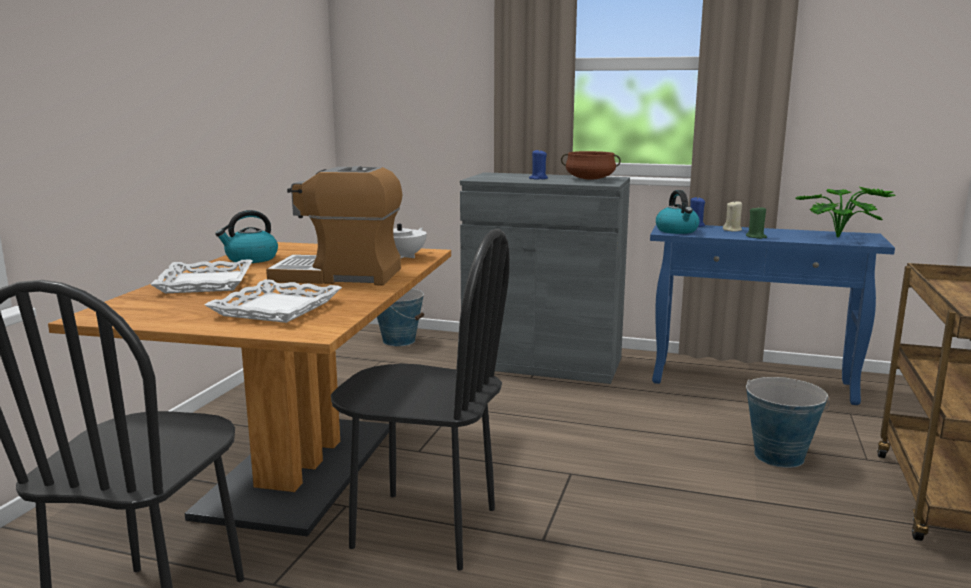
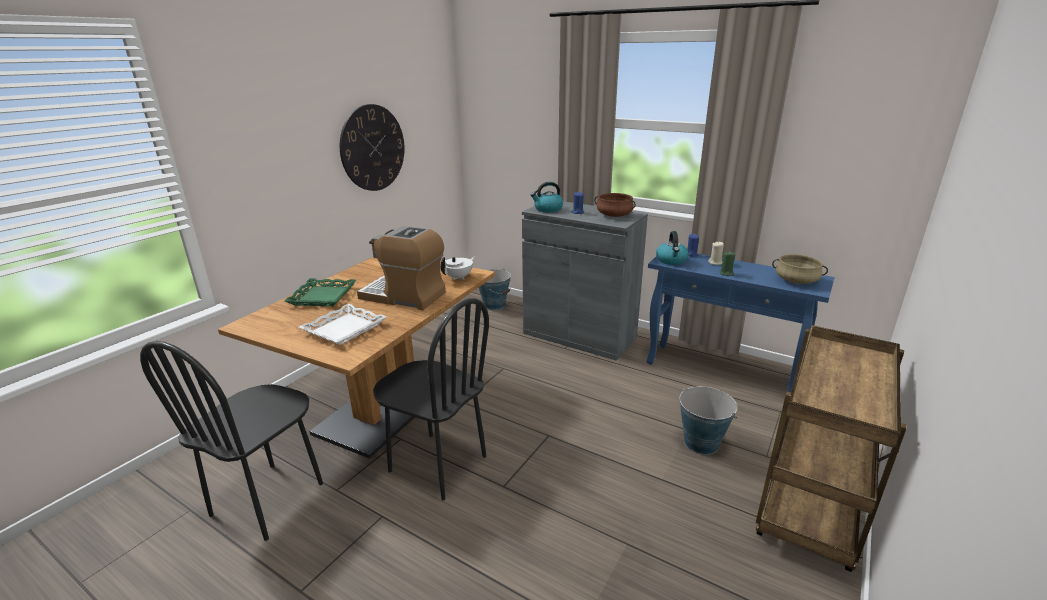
camera: 15 degrees right, 10 degrees up
white tray [150,259,252,293] -> green tray [285,278,356,306]
kettle [215,210,278,263] -> kettle moved to [531,182,563,212]
potted plant [795,186,895,238] -> beige cooking pot [772,254,828,284]
none -> wall clock [340,104,405,191]

